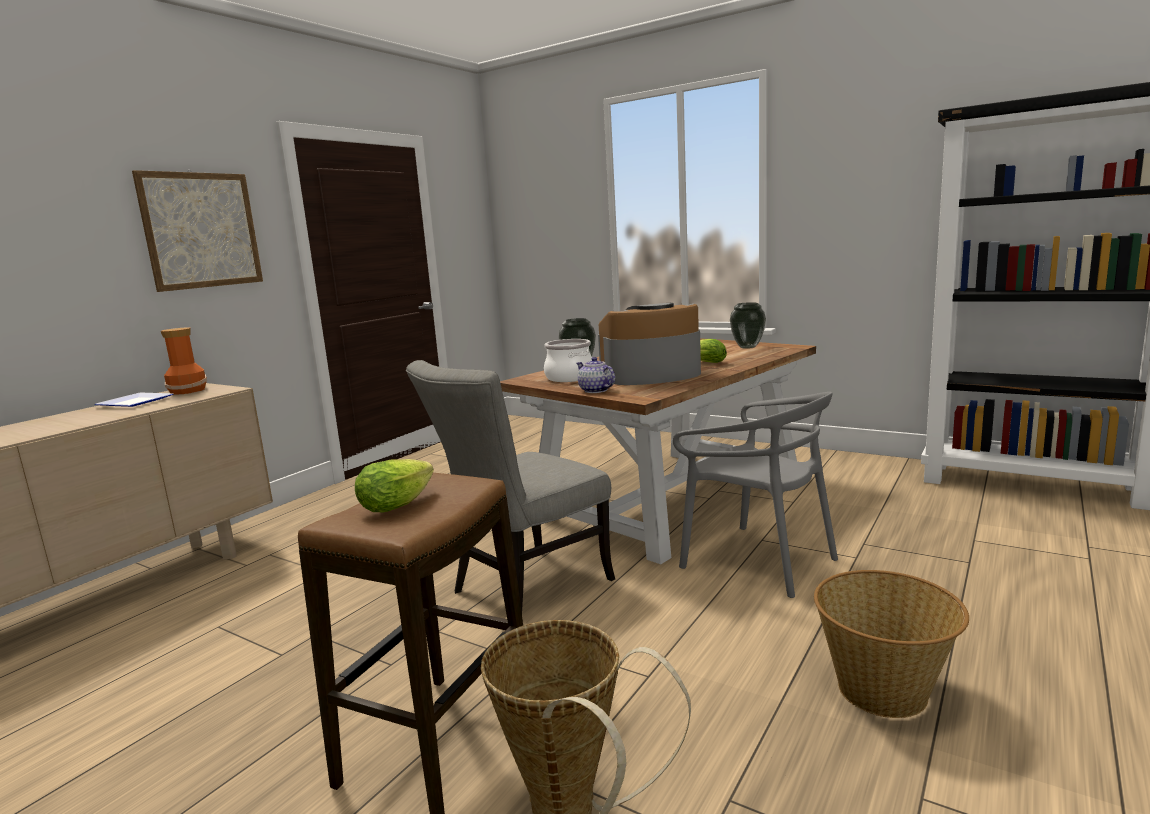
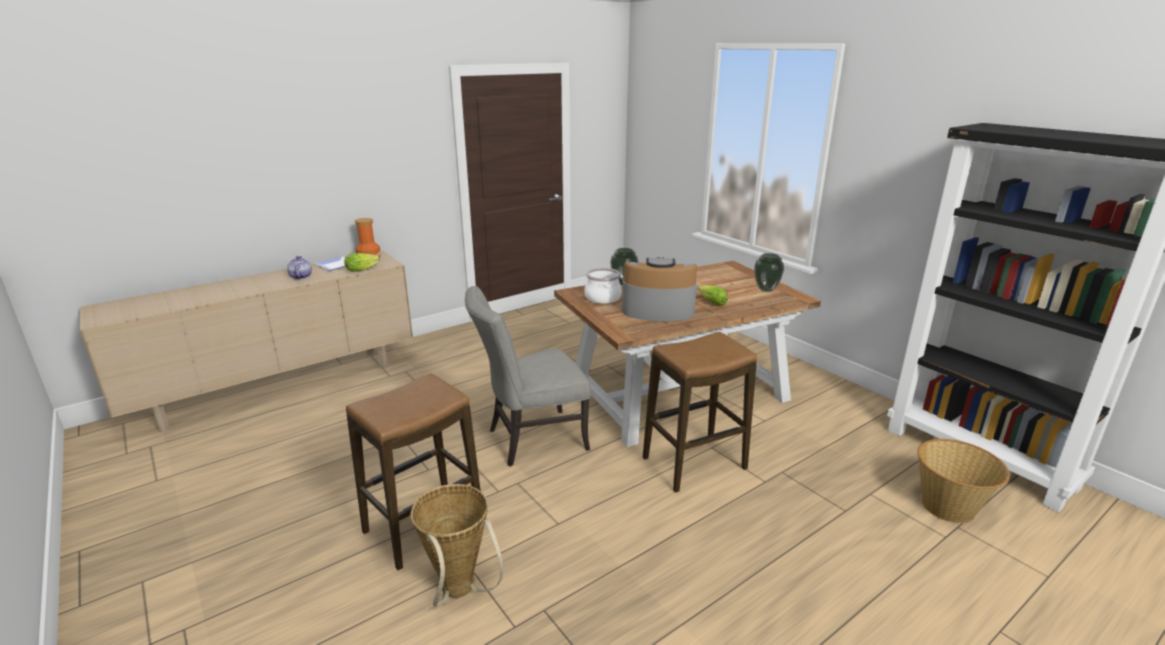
camera: 20 degrees right, 10 degrees up
picture [132,170,263,292] -> none
lettuce [355,459,434,512] -> lettuce moved to [344,253,380,272]
teapot [576,357,615,393] -> teapot moved to [287,256,312,279]
grey chair [673,392,838,598] -> stool [643,332,757,493]
basket [814,570,969,718] -> basket moved to [917,439,1010,523]

